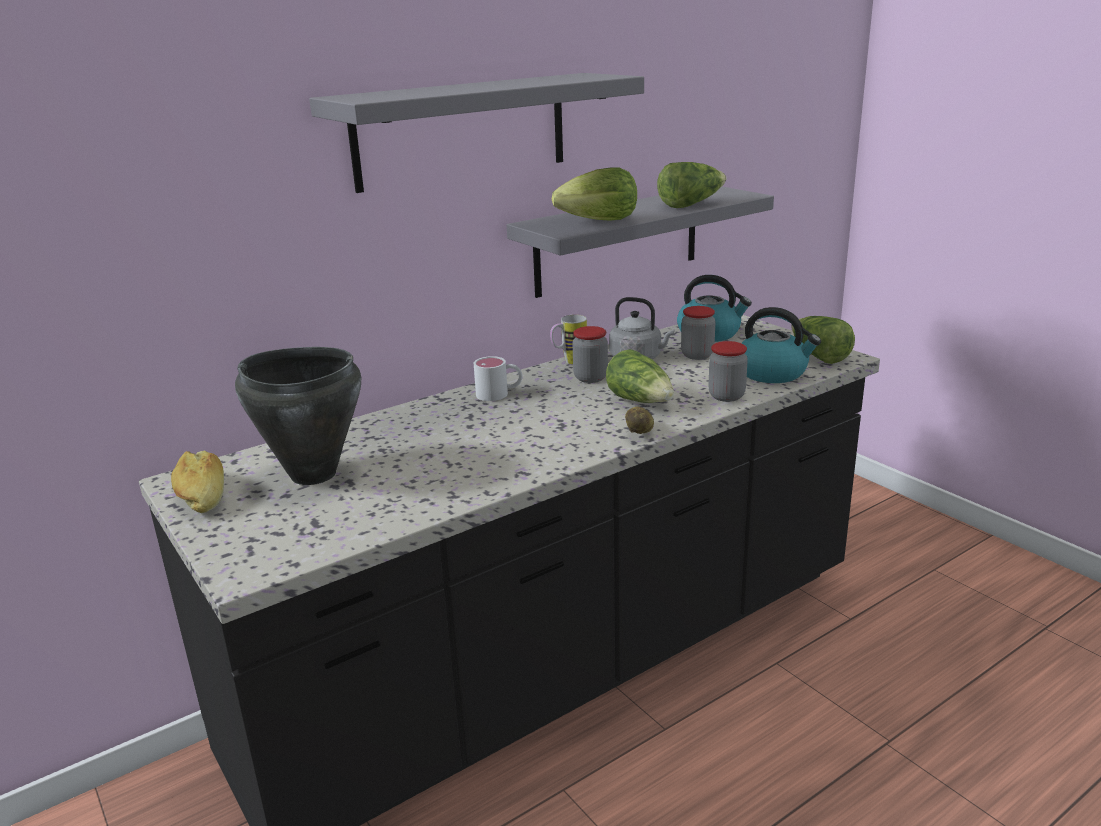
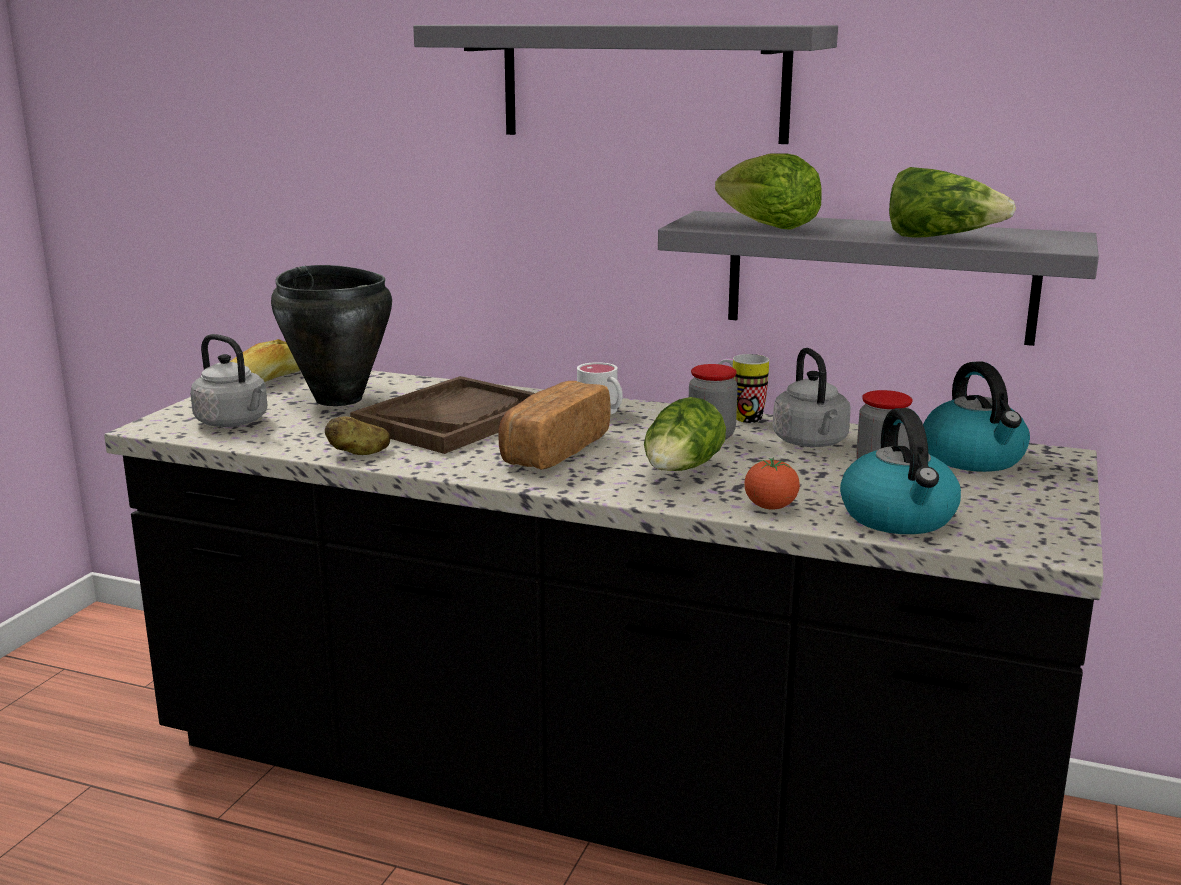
camera: 55 degrees right, 5 degrees down
potato [625,407,654,434] -> potato moved to [325,417,390,455]
jar [708,341,748,402] -> tomato [744,458,800,510]
lettuce [791,316,855,364] -> none
none -> grey kettle [190,334,267,427]
none -> brown tray [350,376,535,454]
none -> bread [498,381,611,470]

